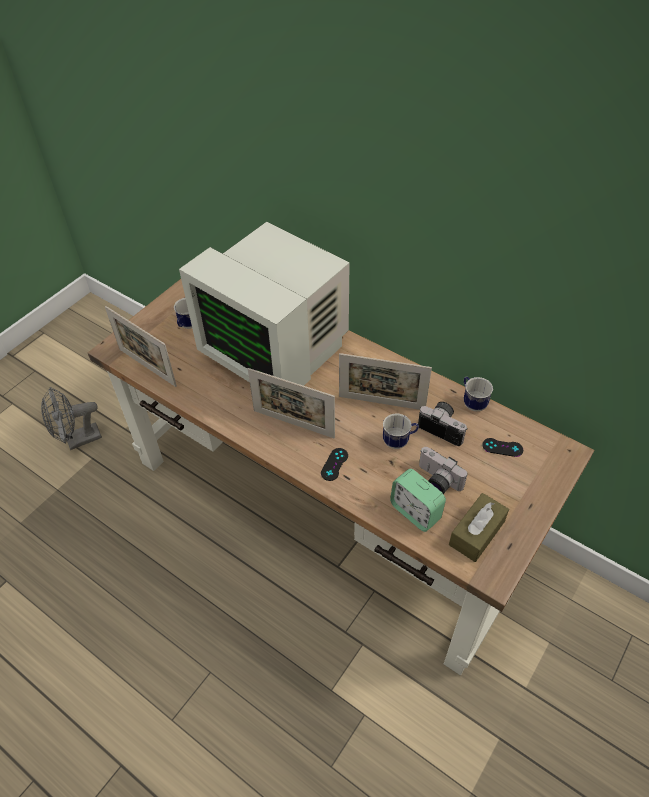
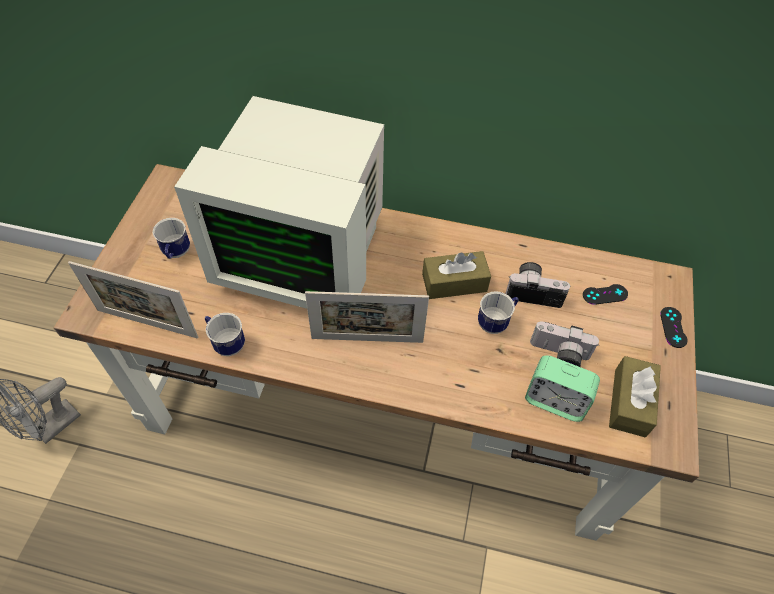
camera: 25 degrees left, 5 degrees up
black game controller [321,448,348,481] -> black game controller moved to [660,307,688,348]
picture frame [339,353,432,410] -> brown tissue box [422,251,491,299]
mug [464,377,493,411] -> mug moved to [205,313,245,356]

